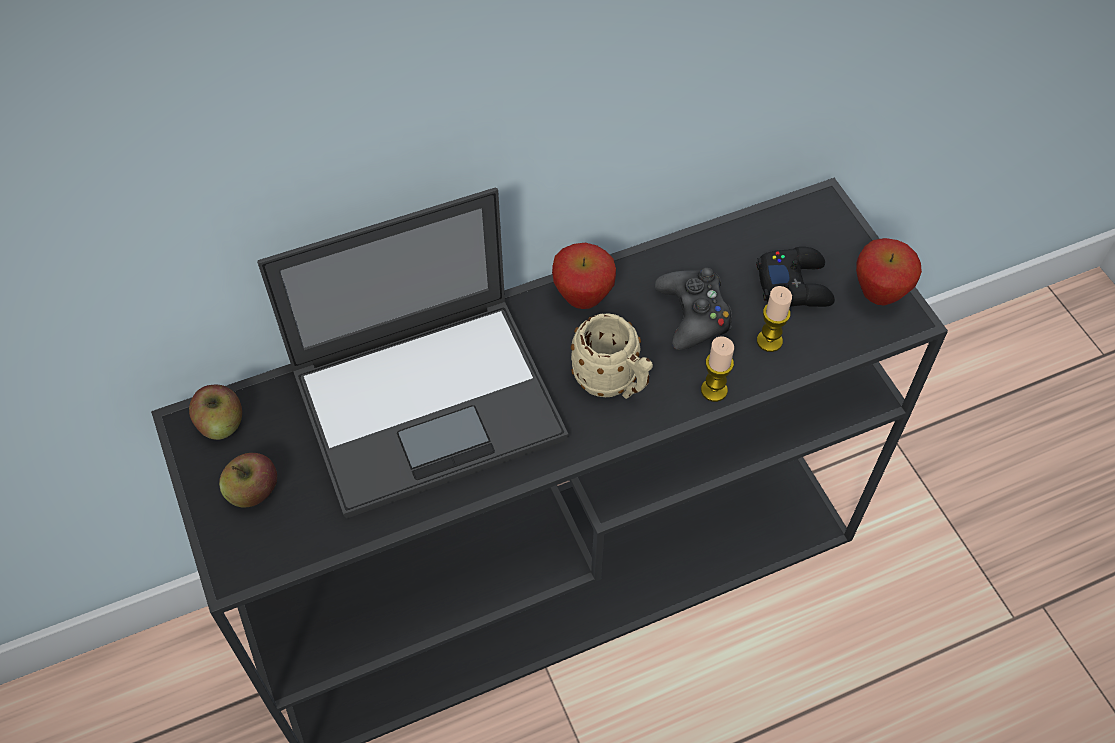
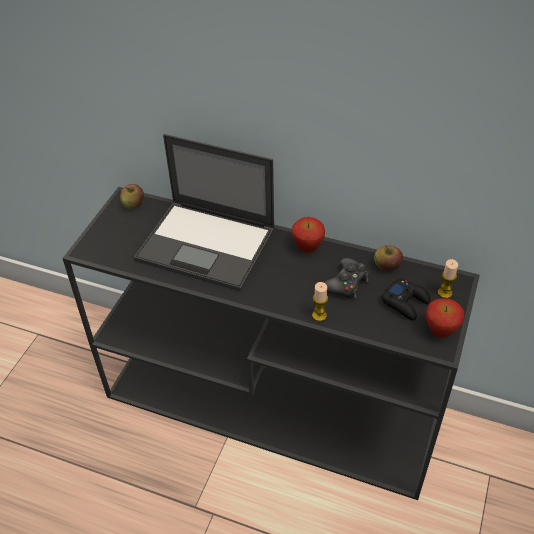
camera: 45 degrees right, 10 degrees down
apple [219,453,277,507] -> apple moved to [374,245,403,271]
beige mug [571,313,653,399] -> none
candle [757,286,792,352] -> candle moved to [438,259,458,299]

